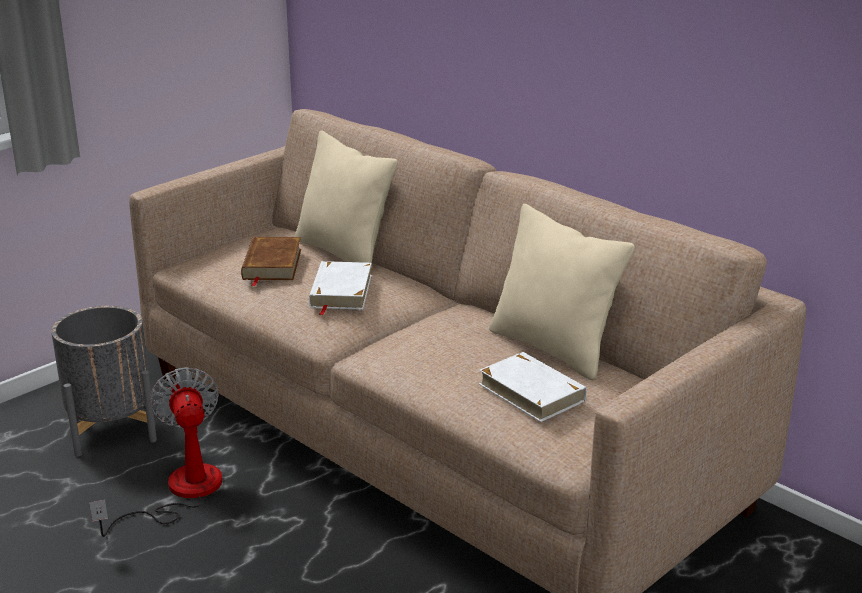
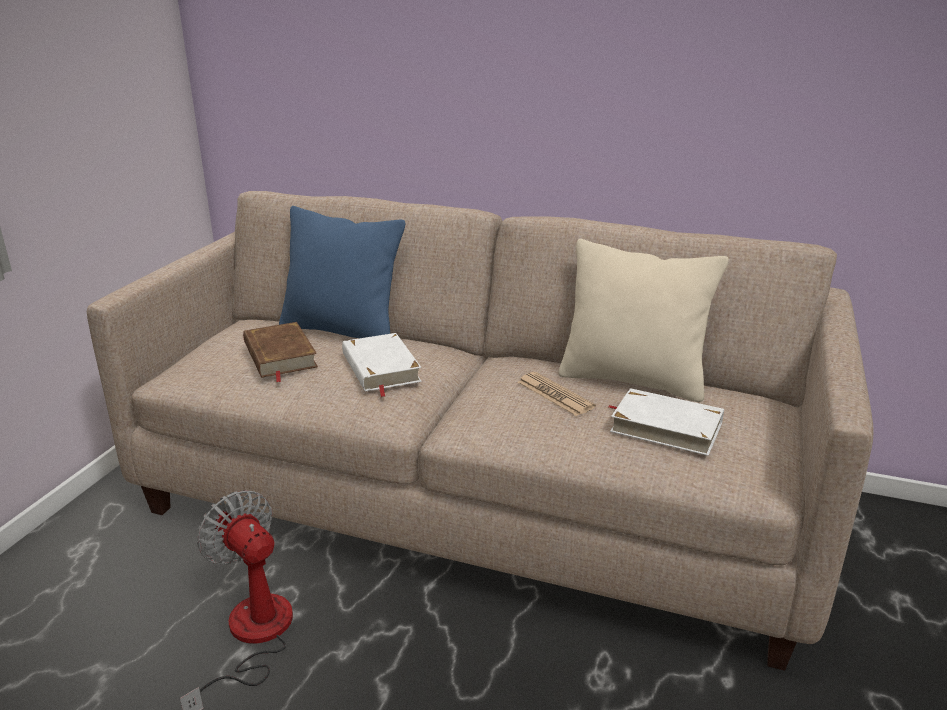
camera: 25 degrees left, 0 degrees up
grey planter [51,306,157,457] -> none
beige pillow [295,130,398,274] -> blue pillow [279,206,405,338]
none -> newspaper [518,372,596,416]

